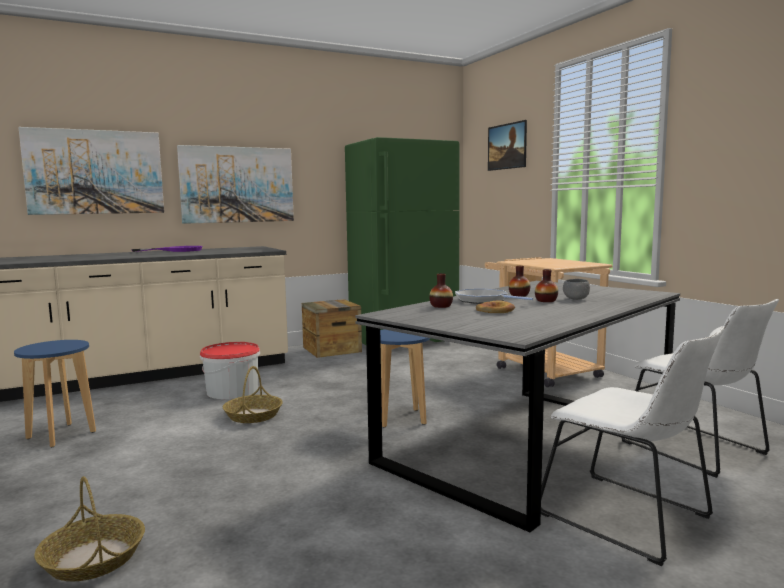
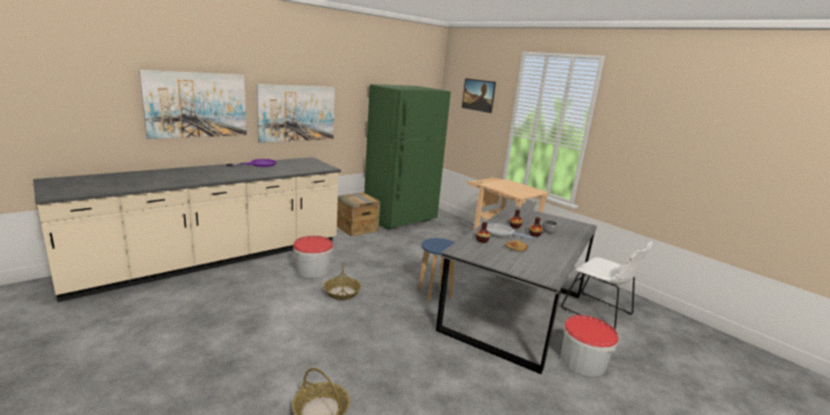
camera: 15 degrees left, 10 degrees up
blue stool [14,340,96,447] -> none
white chair [541,326,725,566] -> bucket [561,315,618,376]

